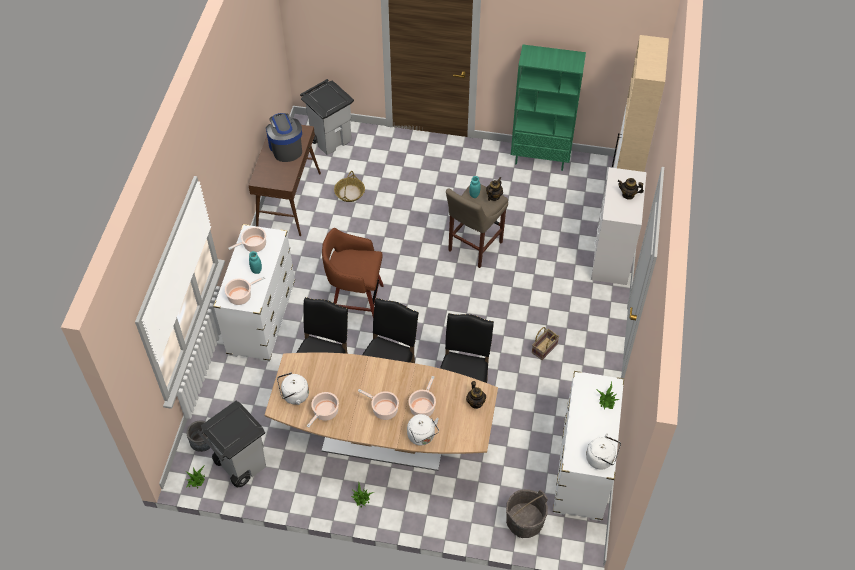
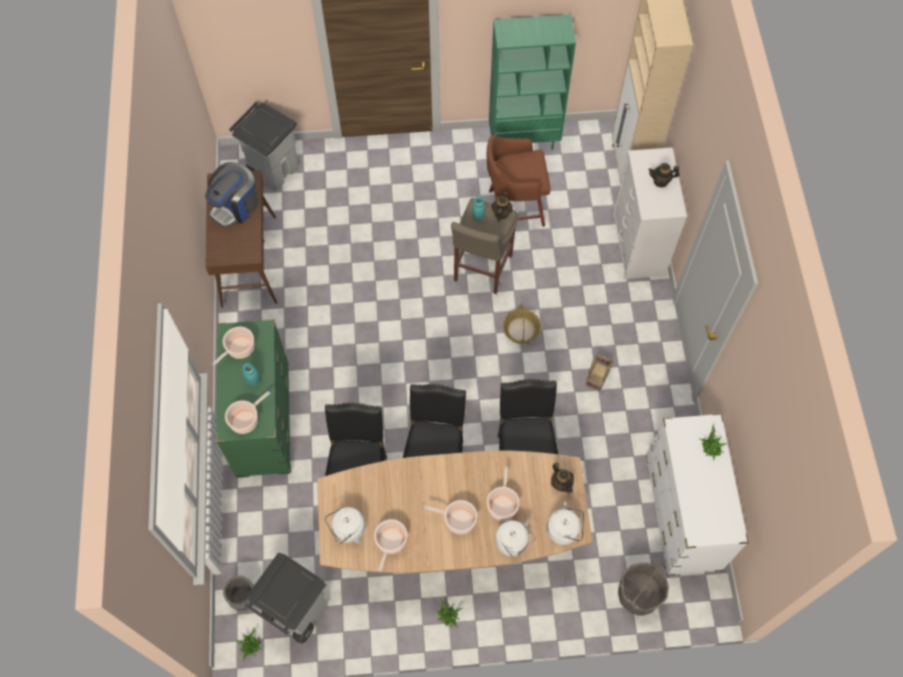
camera: 15 degrees left, 10 degrees up
white dresser [213,224,295,362] -> green dresser [216,319,291,478]
coffee machine [266,113,302,162] -> coffee machine turned 105 degrees counterclockwise [205,162,259,228]
brown stool [322,228,384,316] -> brown stool moved to [487,134,551,227]
basket [334,171,365,202] -> basket moved to [502,304,541,344]
white kettle [586,433,621,470] -> white kettle moved to [547,502,584,545]

